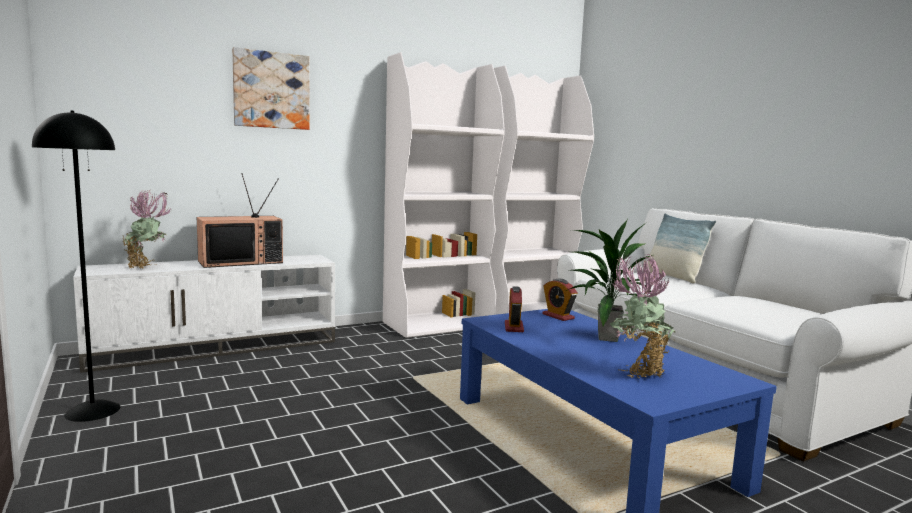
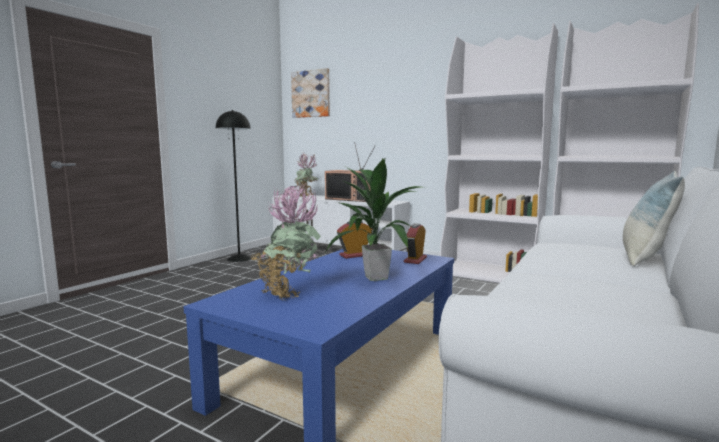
camera: 60 degrees right, 0 degrees up
picture [232,47,310,130] -> picture moved to [291,68,330,118]

